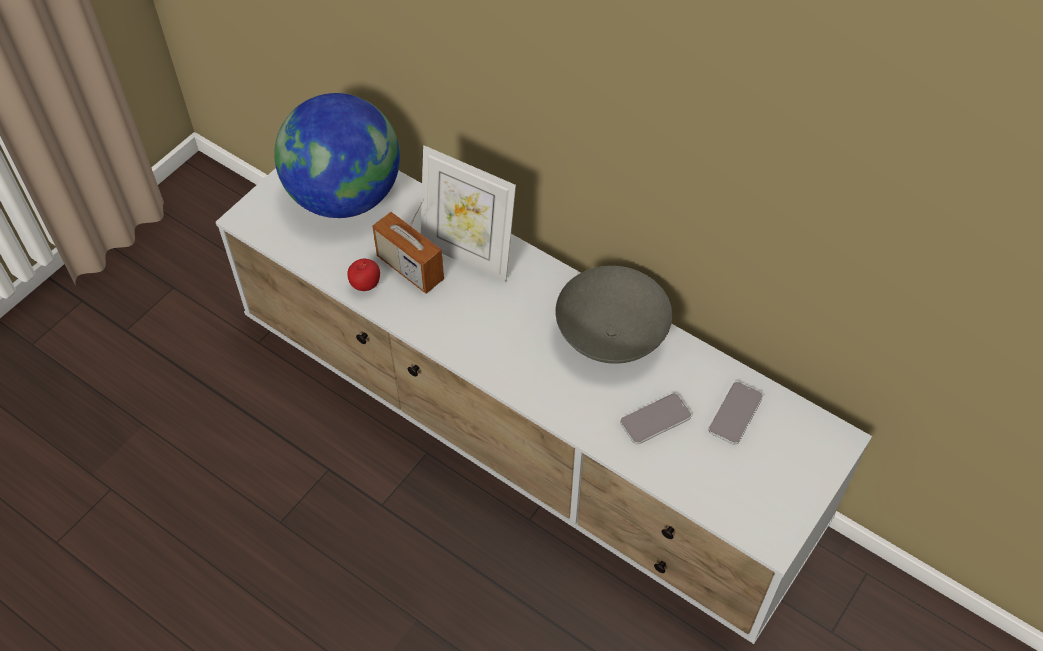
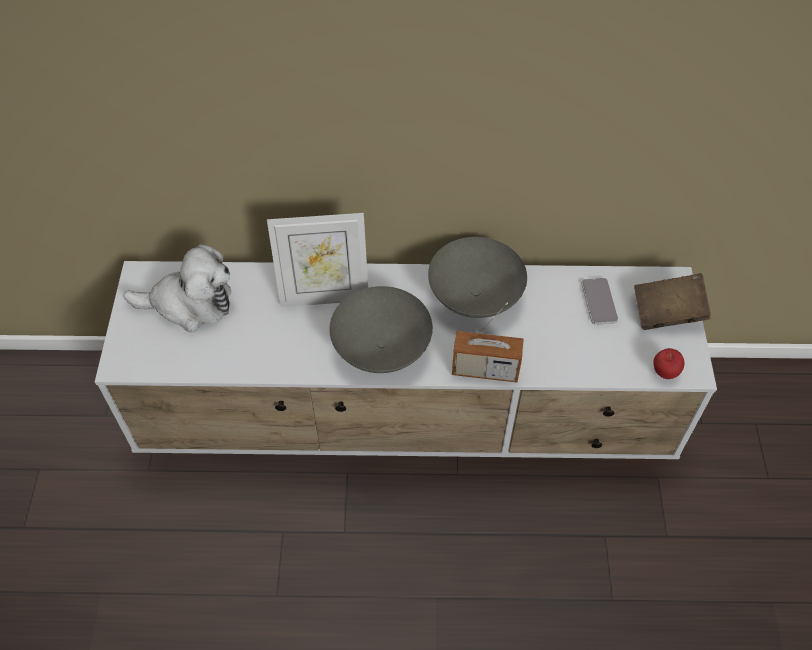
camera: 35 degrees left, 0 degrees up
globe [274,93,400,218] -> plush toy [123,244,231,332]
apple [347,259,380,291] -> apple moved to [653,348,684,379]
radio [372,198,444,294] -> radio moved to [452,303,524,382]
phone [620,393,692,444] -> none
none -> grey bowl [329,286,433,373]
none -> brown book [634,273,711,330]

